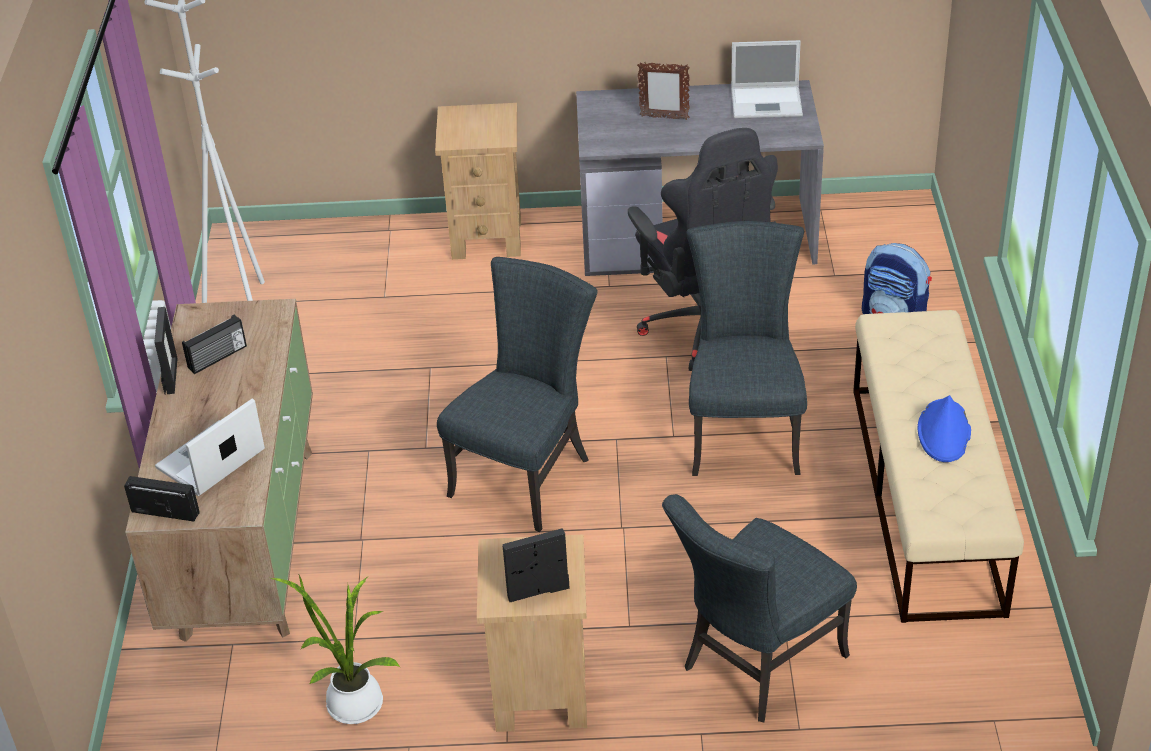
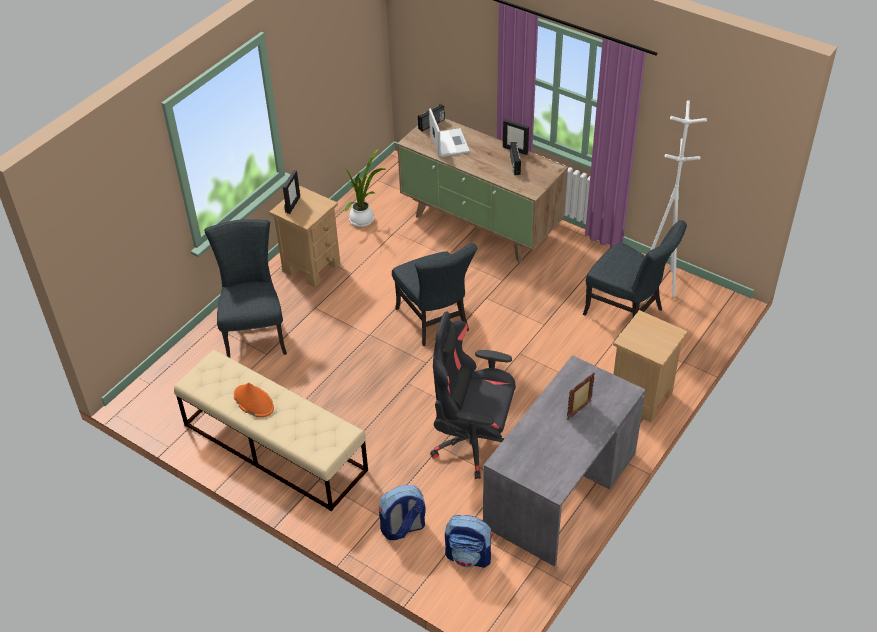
camera: 125 degrees right, 5 degrees up
grey chair [686,221,807,476] -> grey chair moved to [583,220,687,317]
laptop [731,40,803,118] -> none
blue hat [917,395,971,462] -> orange hat [234,383,274,417]
none -> backpack [445,515,493,568]

